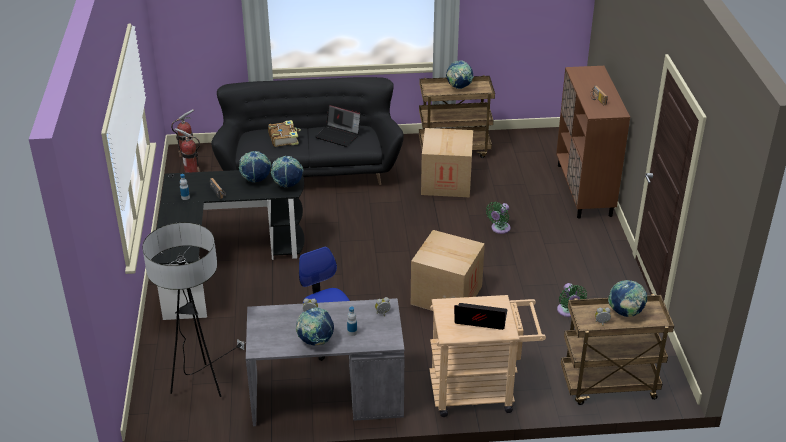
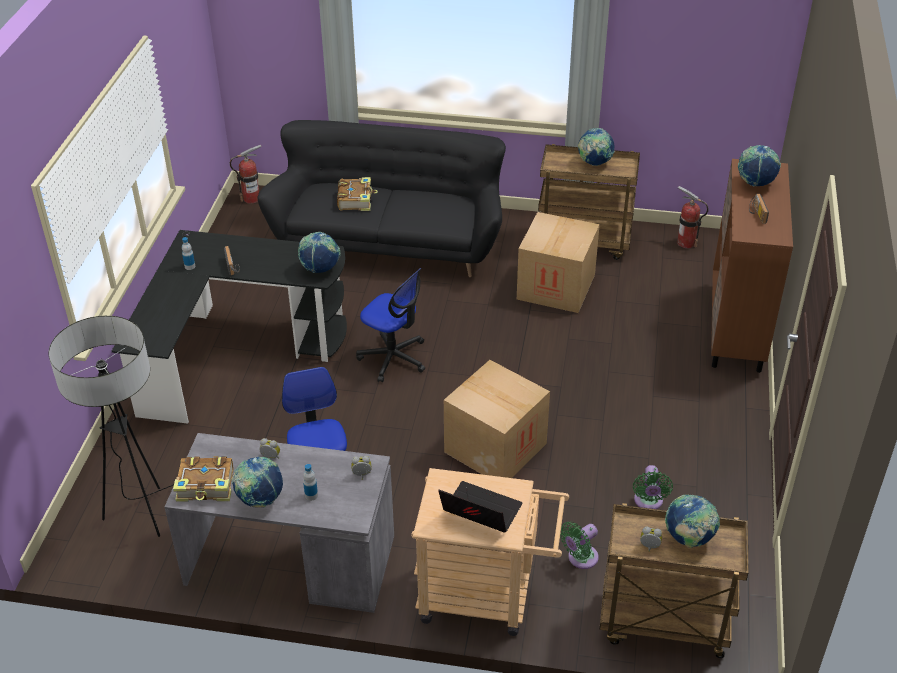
camera: 15 degrees right, 5 degrees up
fire extinguisher [174,128,200,173] -> fire extinguisher moved to [677,186,709,249]
globe [239,151,271,183] -> globe moved to [738,145,781,186]
laptop [315,104,361,147] -> none
green fan [486,202,511,234] -> green fan moved to [560,522,599,569]
none -> book [173,456,234,502]
none -> office chair [356,268,425,382]

